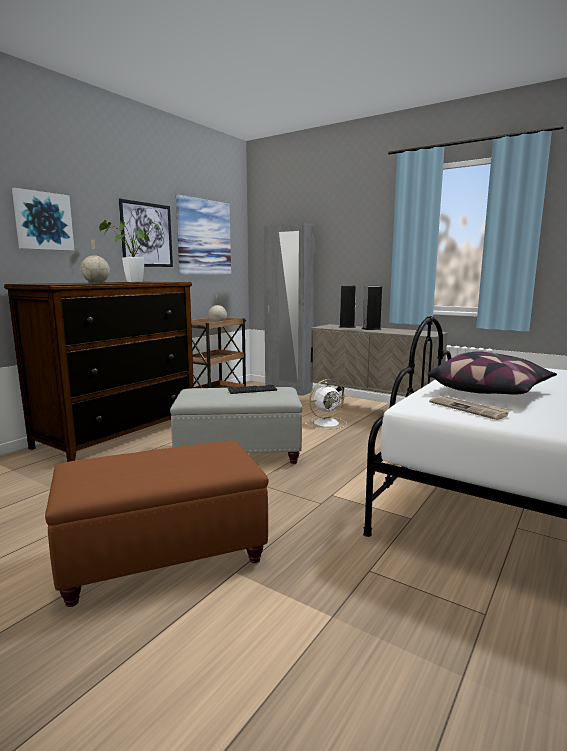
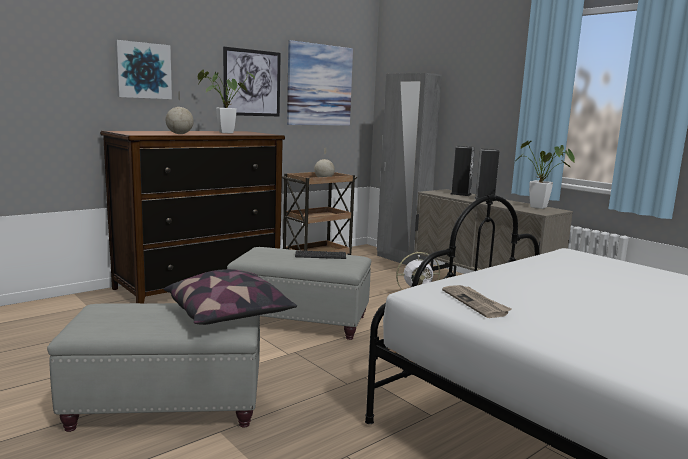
camera: 15 degrees right, 0 degrees up
brown ottoman [45,440,269,607] -> grey ottoman [47,303,260,432]
pillow [427,351,557,395] -> pillow moved to [164,269,297,325]
none -> potted plant [516,141,575,209]

